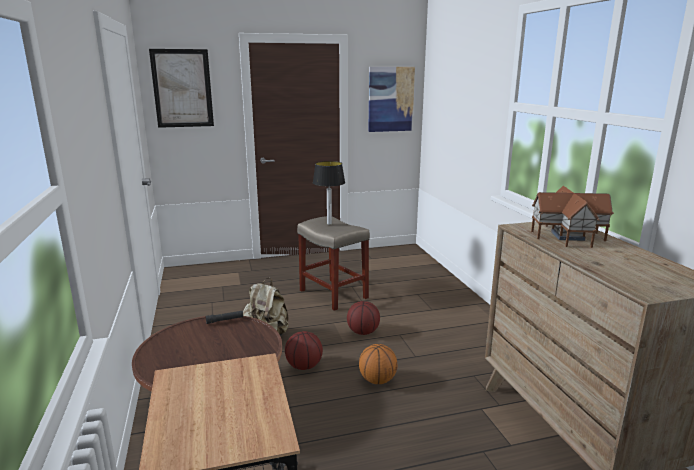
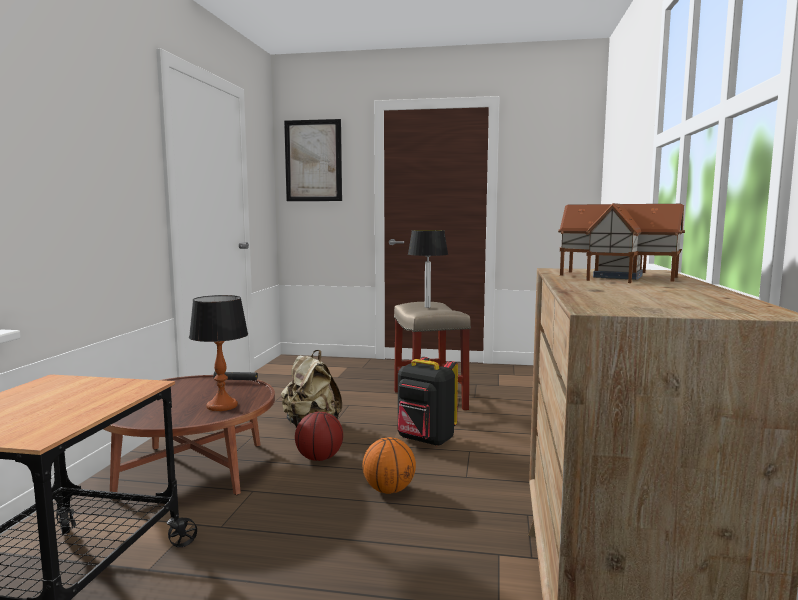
camera: 25 degrees right, 10 degrees down
basketball [347,301,380,335] -> black backpack [397,357,458,446]
picture [368,67,415,132] -> none
none -> table lamp [189,295,248,411]

